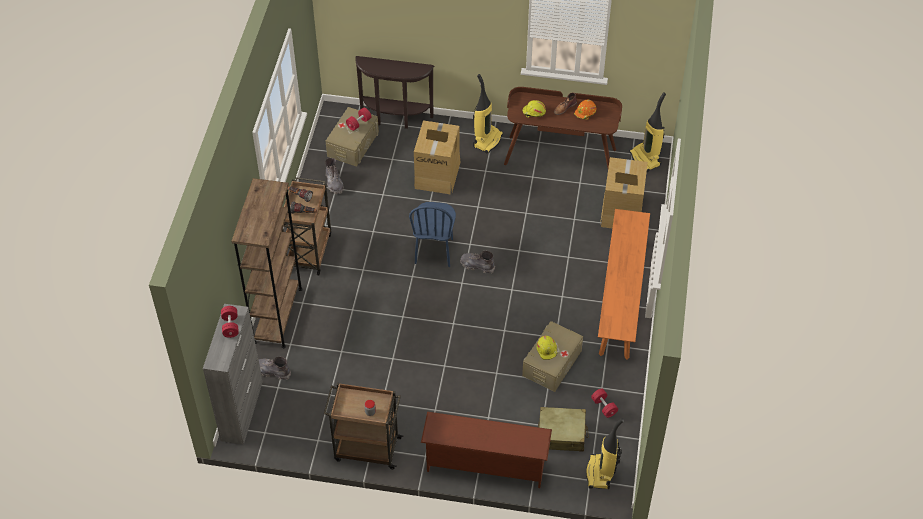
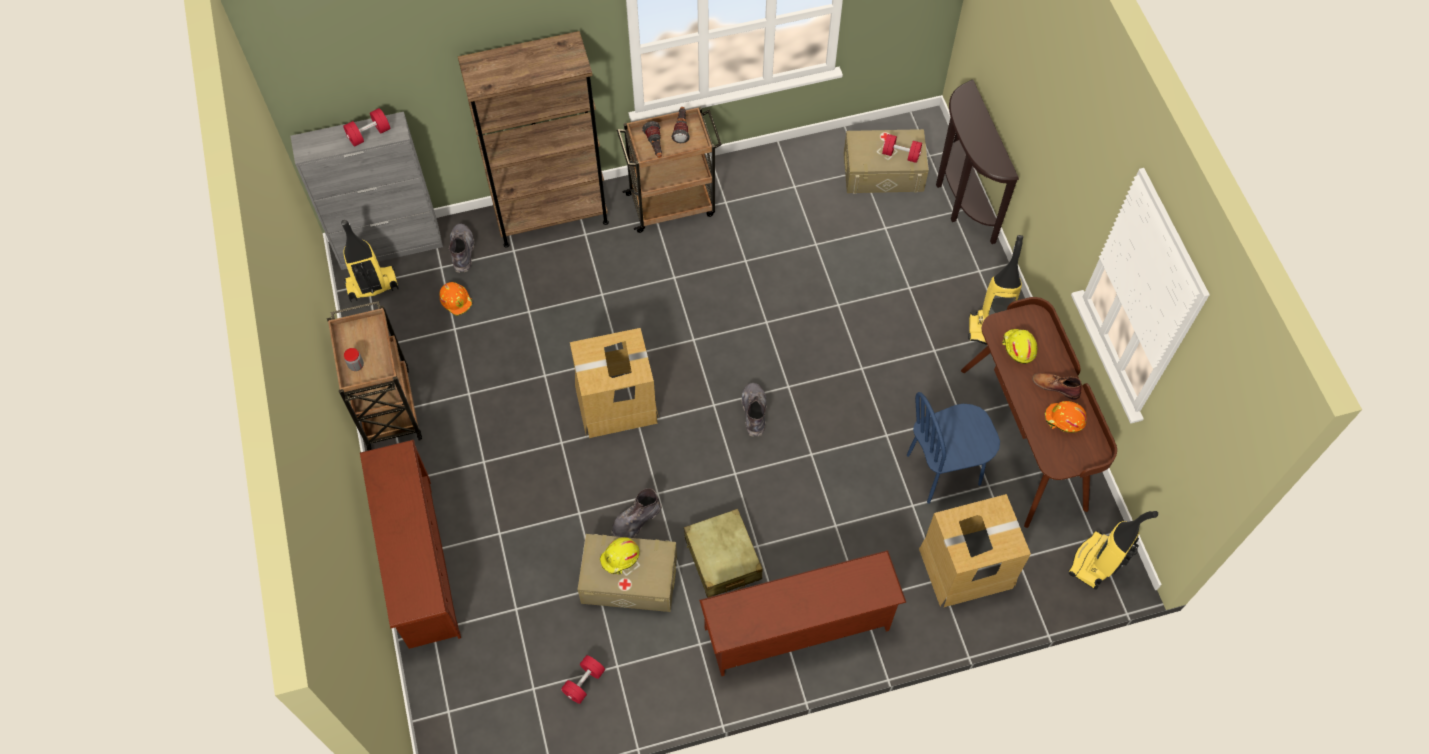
camera: 65 degrees right, 10 degrees up
grey boot [325,158,344,194] -> grey boot moved to [611,488,662,538]
blue chair [409,202,456,267] -> blue chair moved to [907,392,1000,504]
cardboard box [414,120,461,194] -> cardboard box moved to [570,328,659,438]
beige suitcase [538,407,589,452] -> beige suitcase moved to [684,509,763,598]
vacuum cleaner [586,418,624,489] -> vacuum cleaner moved to [341,220,399,302]
orange bench [598,209,650,359] -> brown shoe rack [699,550,906,676]
none -> orange hard hat [440,282,472,316]

